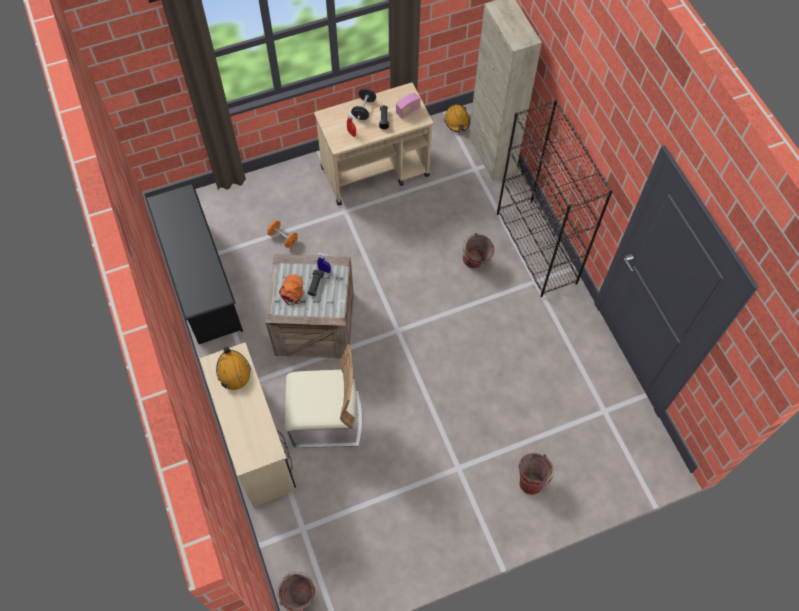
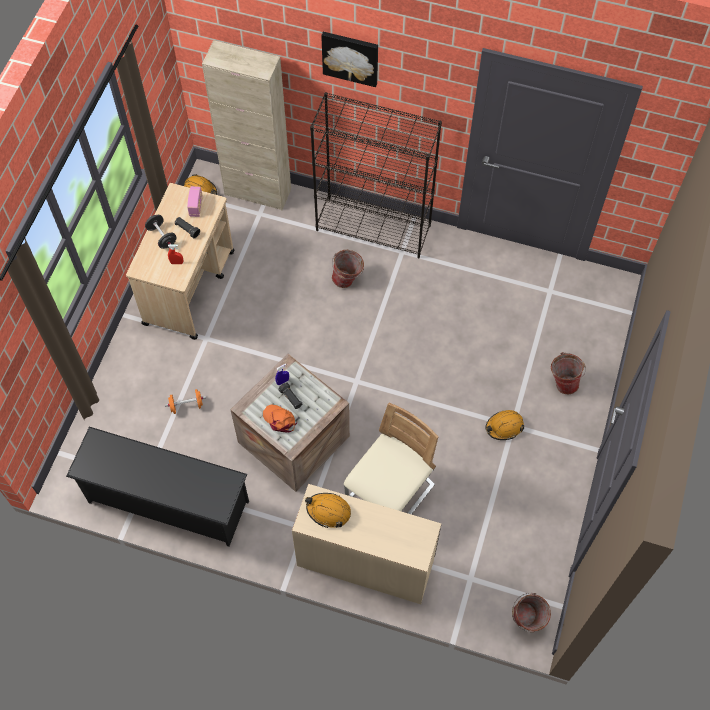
camera: 50 degrees left, 0 degrees up
none -> picture [321,32,378,87]
none -> orange hard hat [485,410,524,440]

